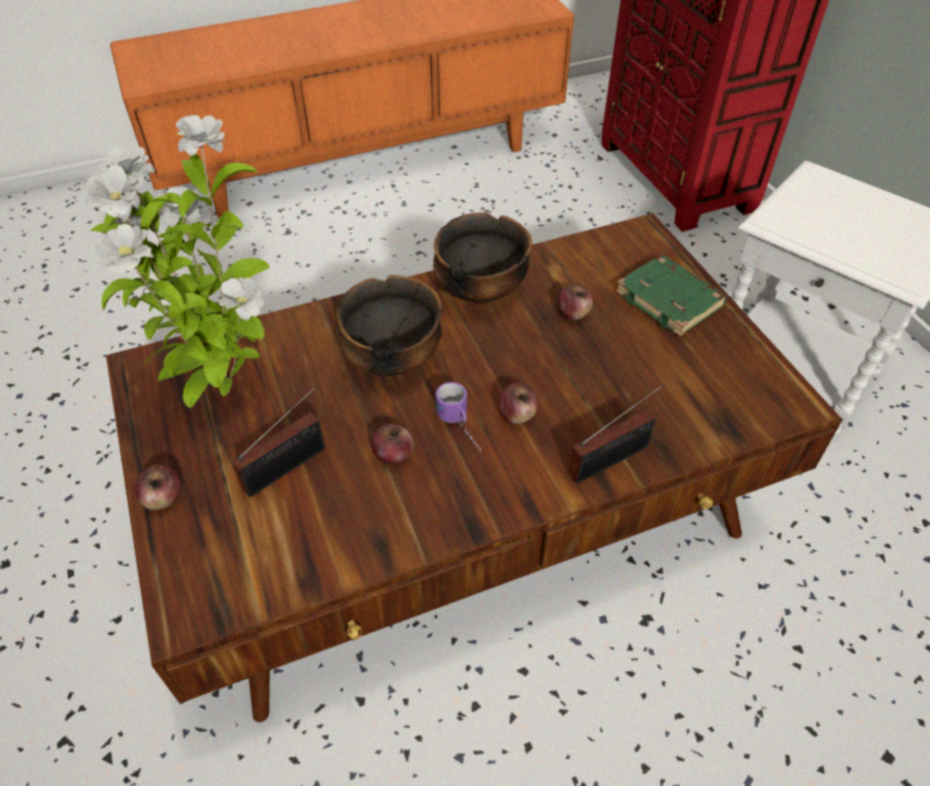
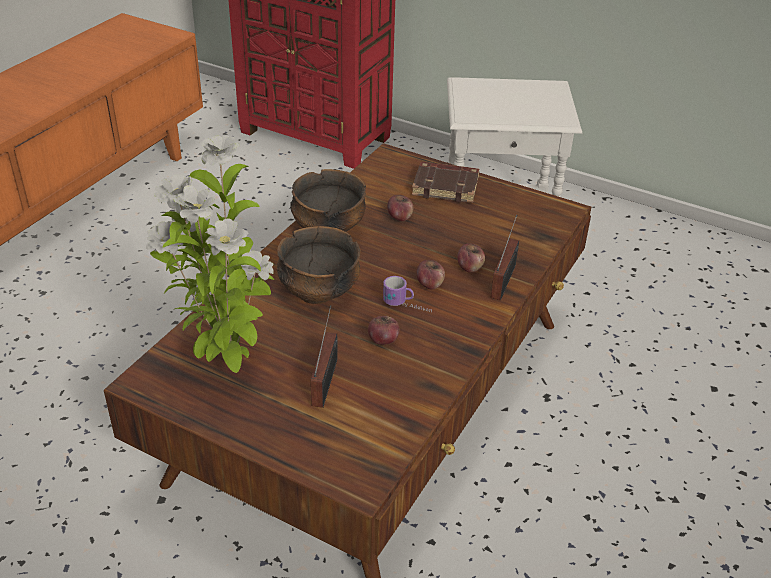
camera: 40 degrees left, 10 degrees down
apple [135,465,180,510] -> apple moved to [457,243,485,273]
green book [615,255,727,337] -> brown book [412,162,479,203]

